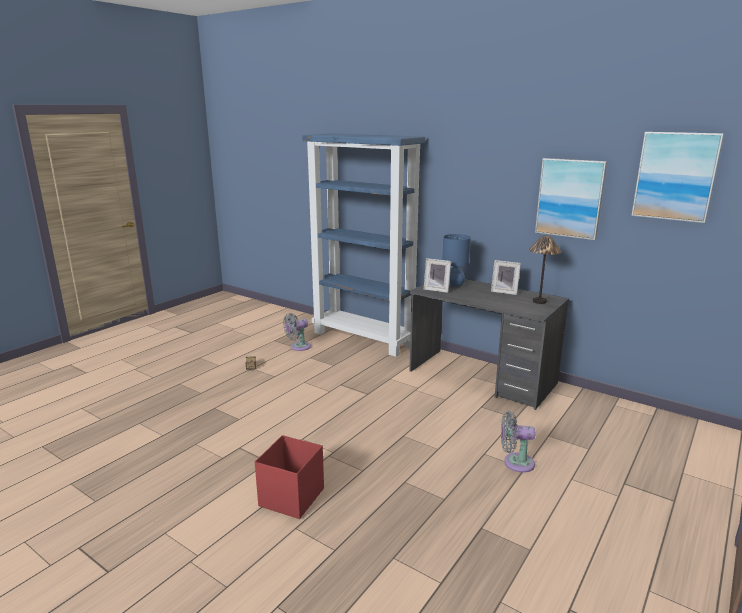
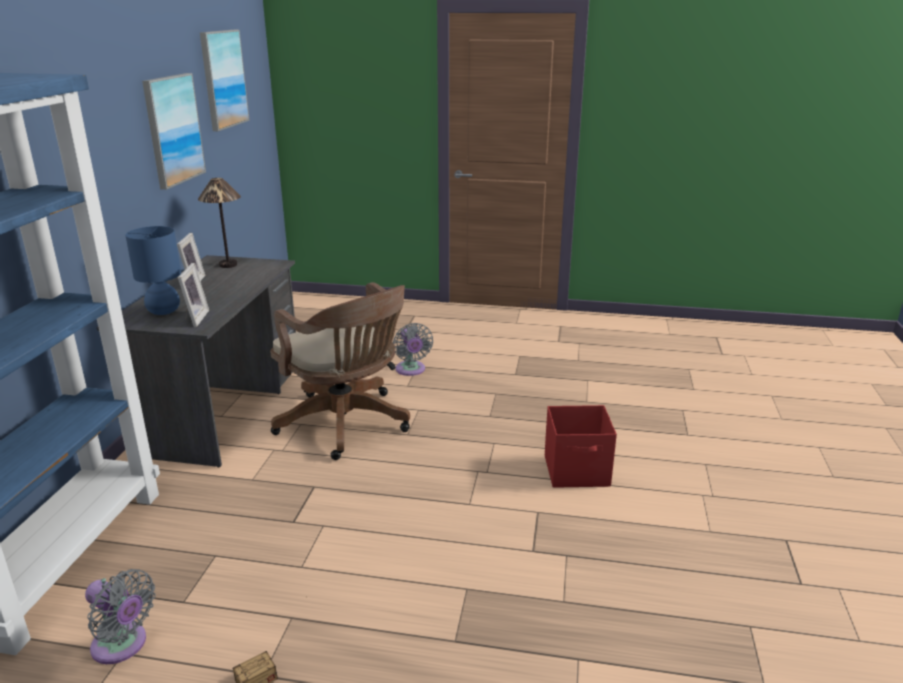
camera: 115 degrees left, 5 degrees up
none -> brown office chair [270,282,410,460]

